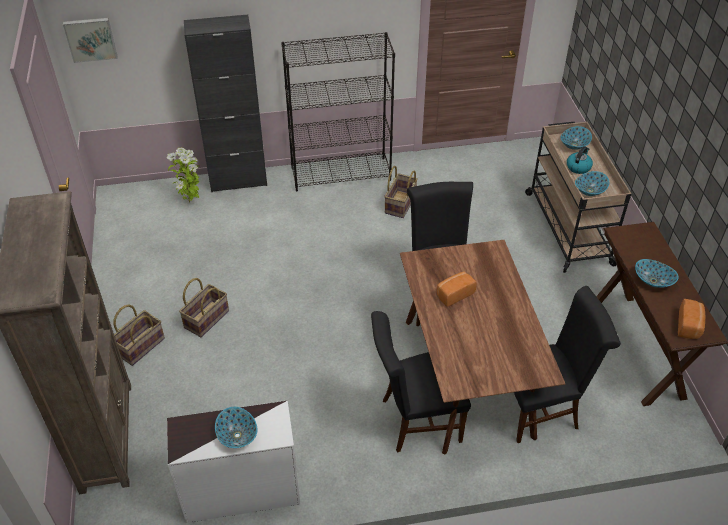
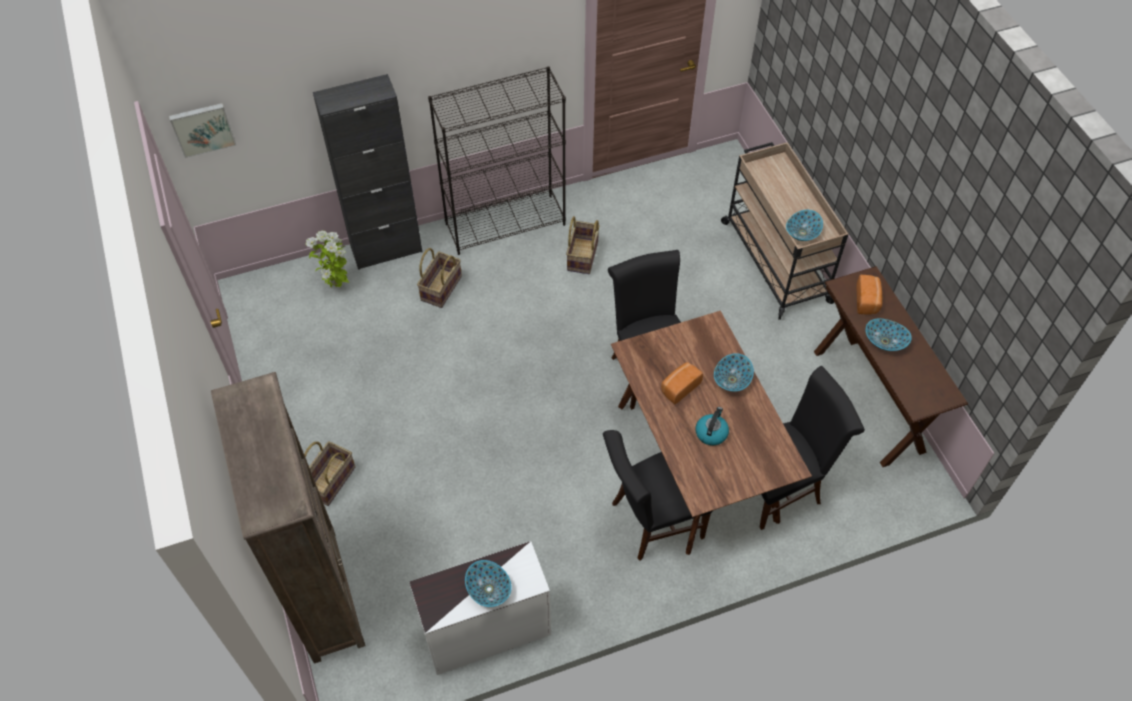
camera: 10 degrees left, 10 degrees up
basket [179,278,229,337] -> basket moved to [417,248,462,308]
bowl [561,126,592,150] -> bowl moved to [714,353,754,391]
kettle [567,146,593,174] -> kettle moved to [695,407,729,445]
bread [678,299,705,339] -> bread moved to [857,275,882,314]

